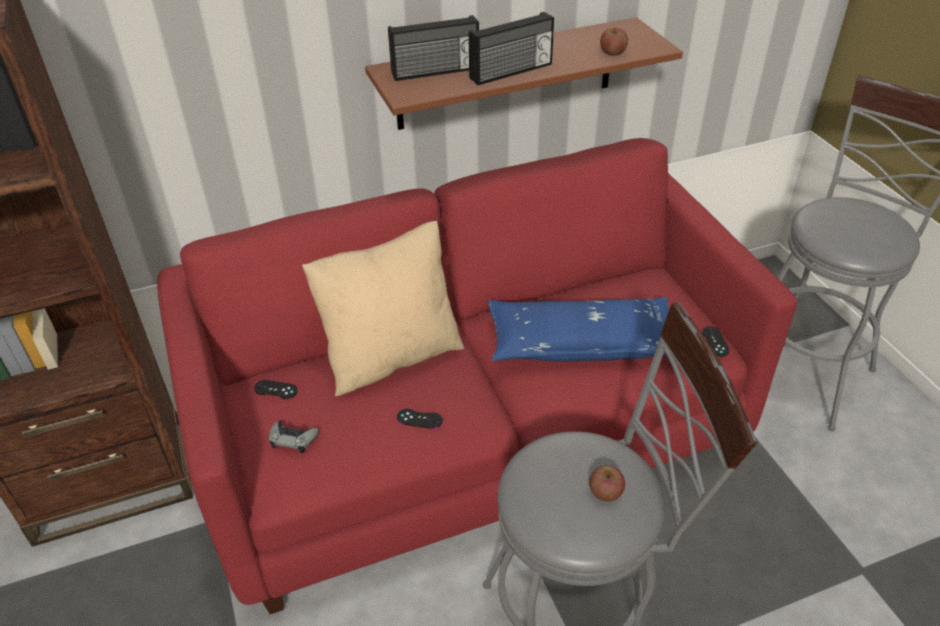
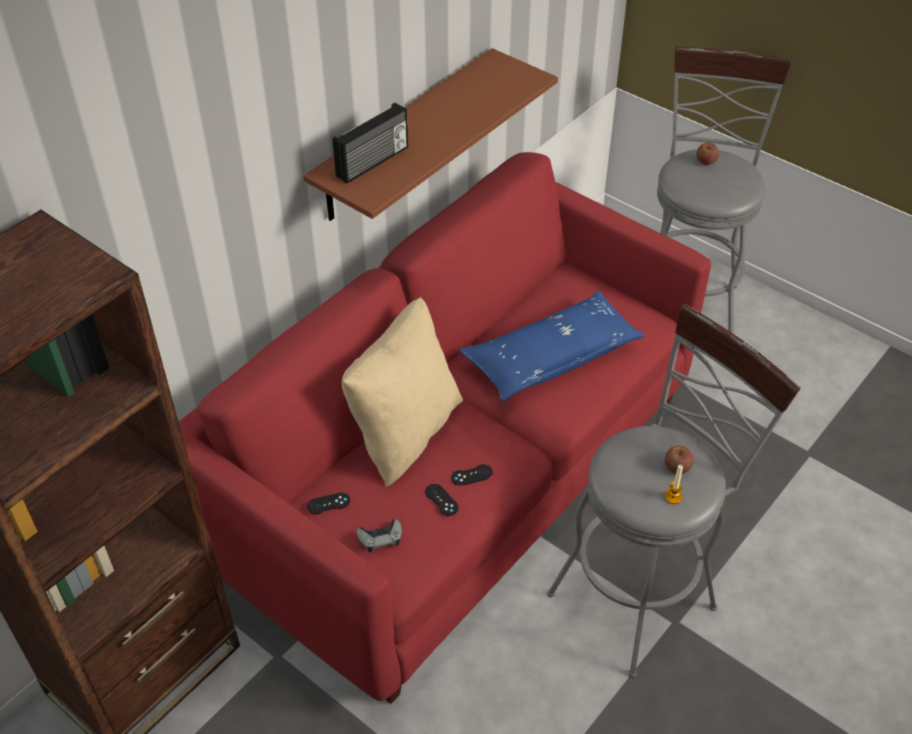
camera: 30 degrees left, 5 degrees up
radio [469,12,554,85] -> none
apple [600,28,628,56] -> apple moved to [696,143,719,165]
black game controller [702,326,730,356] -> black game controller moved to [425,484,459,516]
none -> candle [665,465,683,504]

